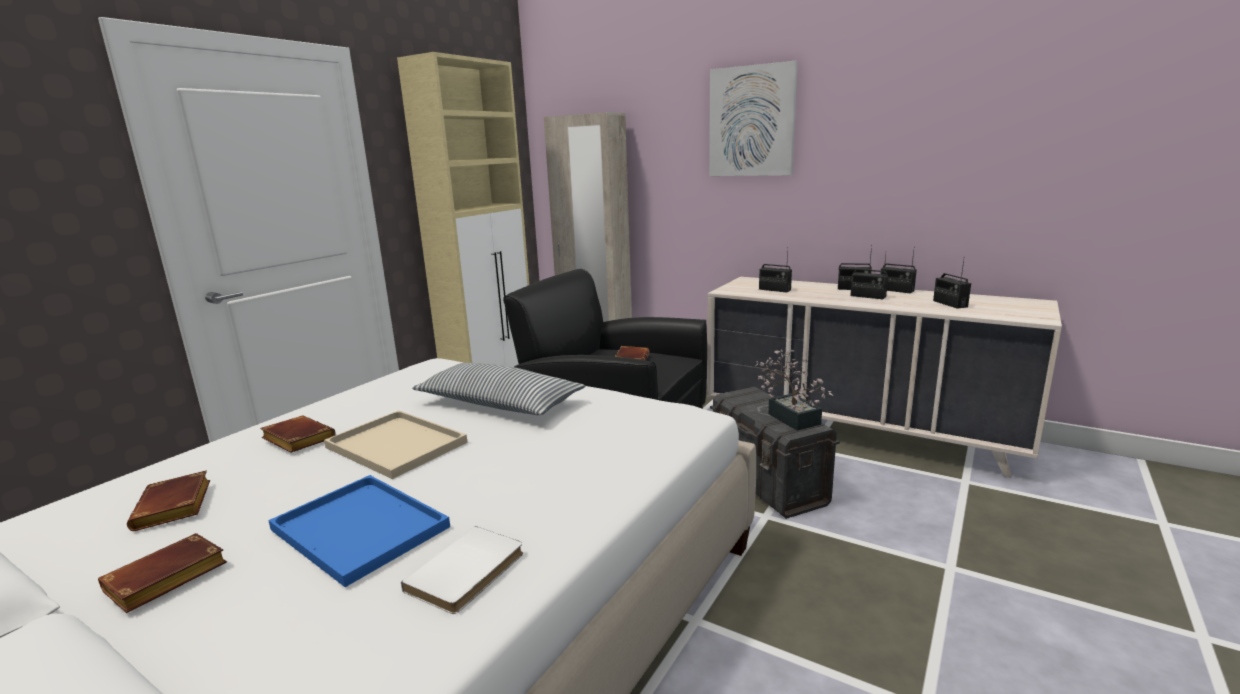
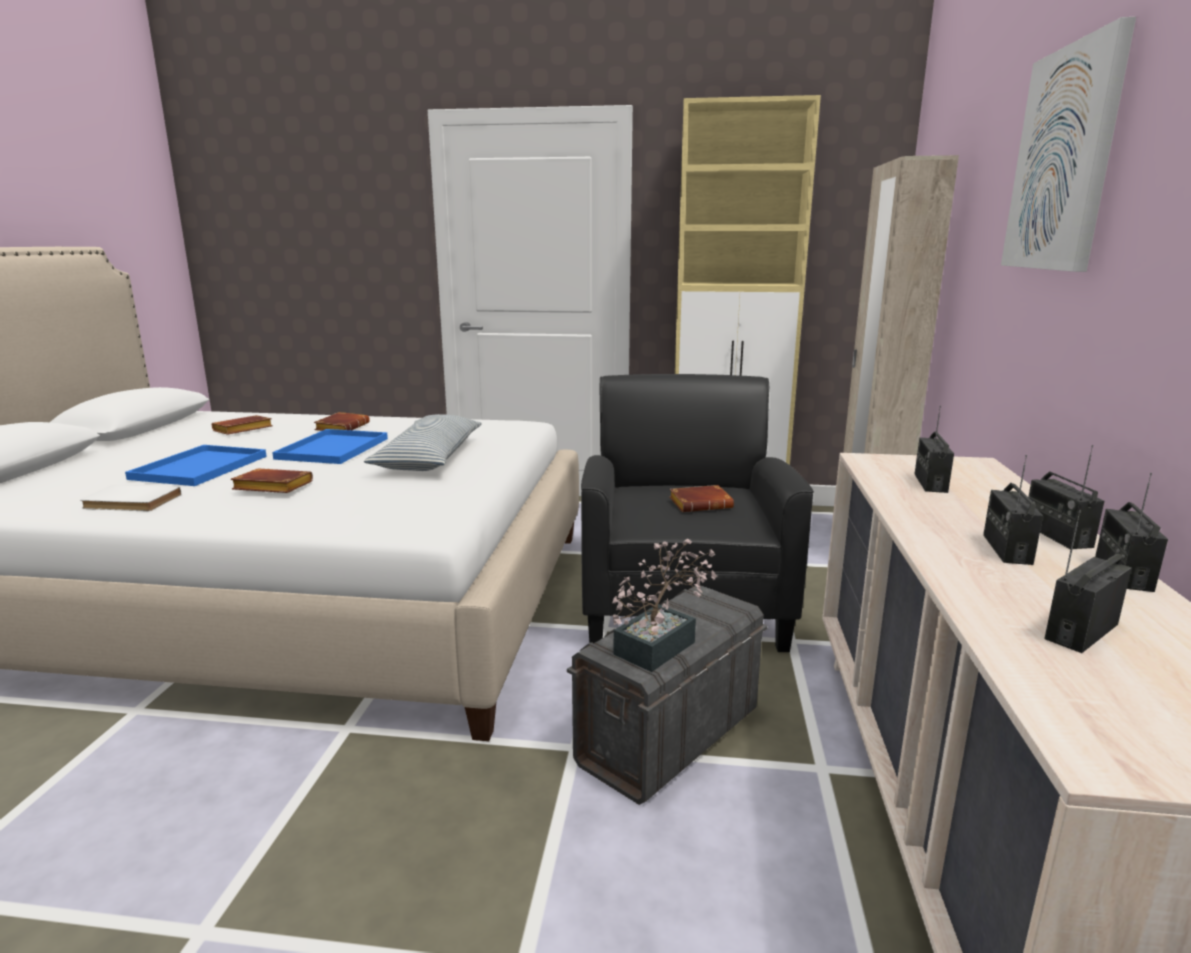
camera: 65 degrees right, 0 degrees up
brown book [98,533,227,613] -> brown book moved to [231,468,313,493]
beige tray [324,410,468,479] -> blue tray [272,429,388,464]

